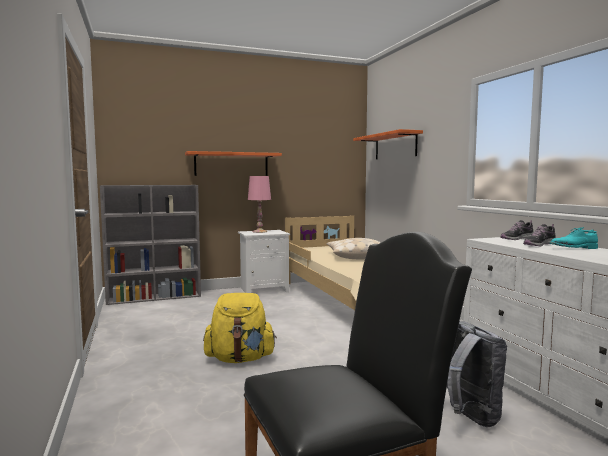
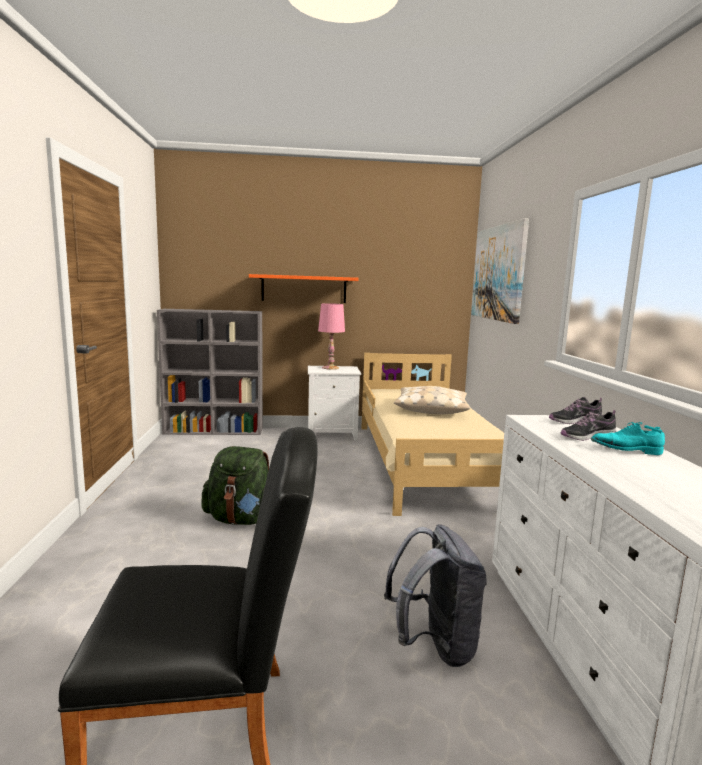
camera: 15 degrees right, 5 degrees up
yellow backpack [203,293,277,363] -> green backpack [201,446,269,525]
orange shelf [353,129,423,159] -> picture [471,218,529,324]

